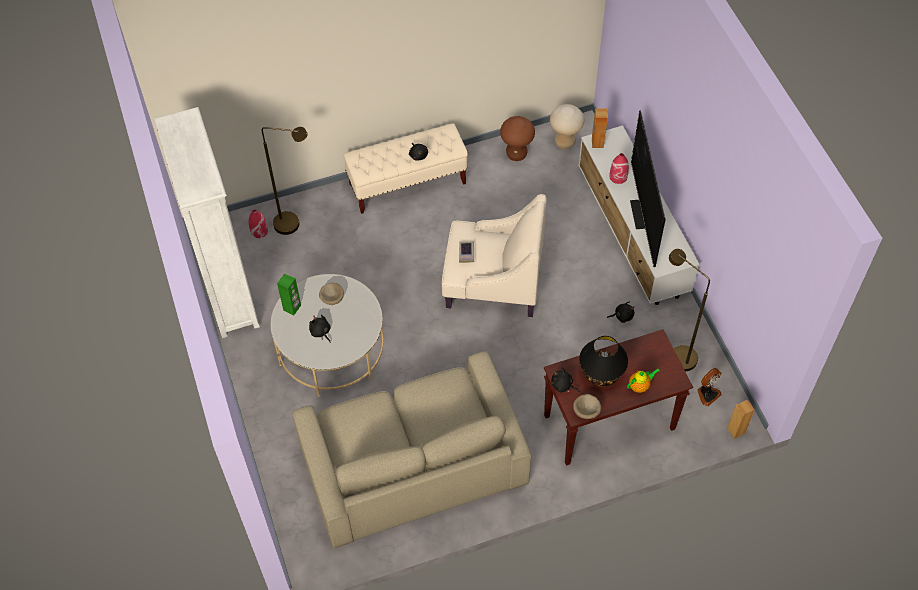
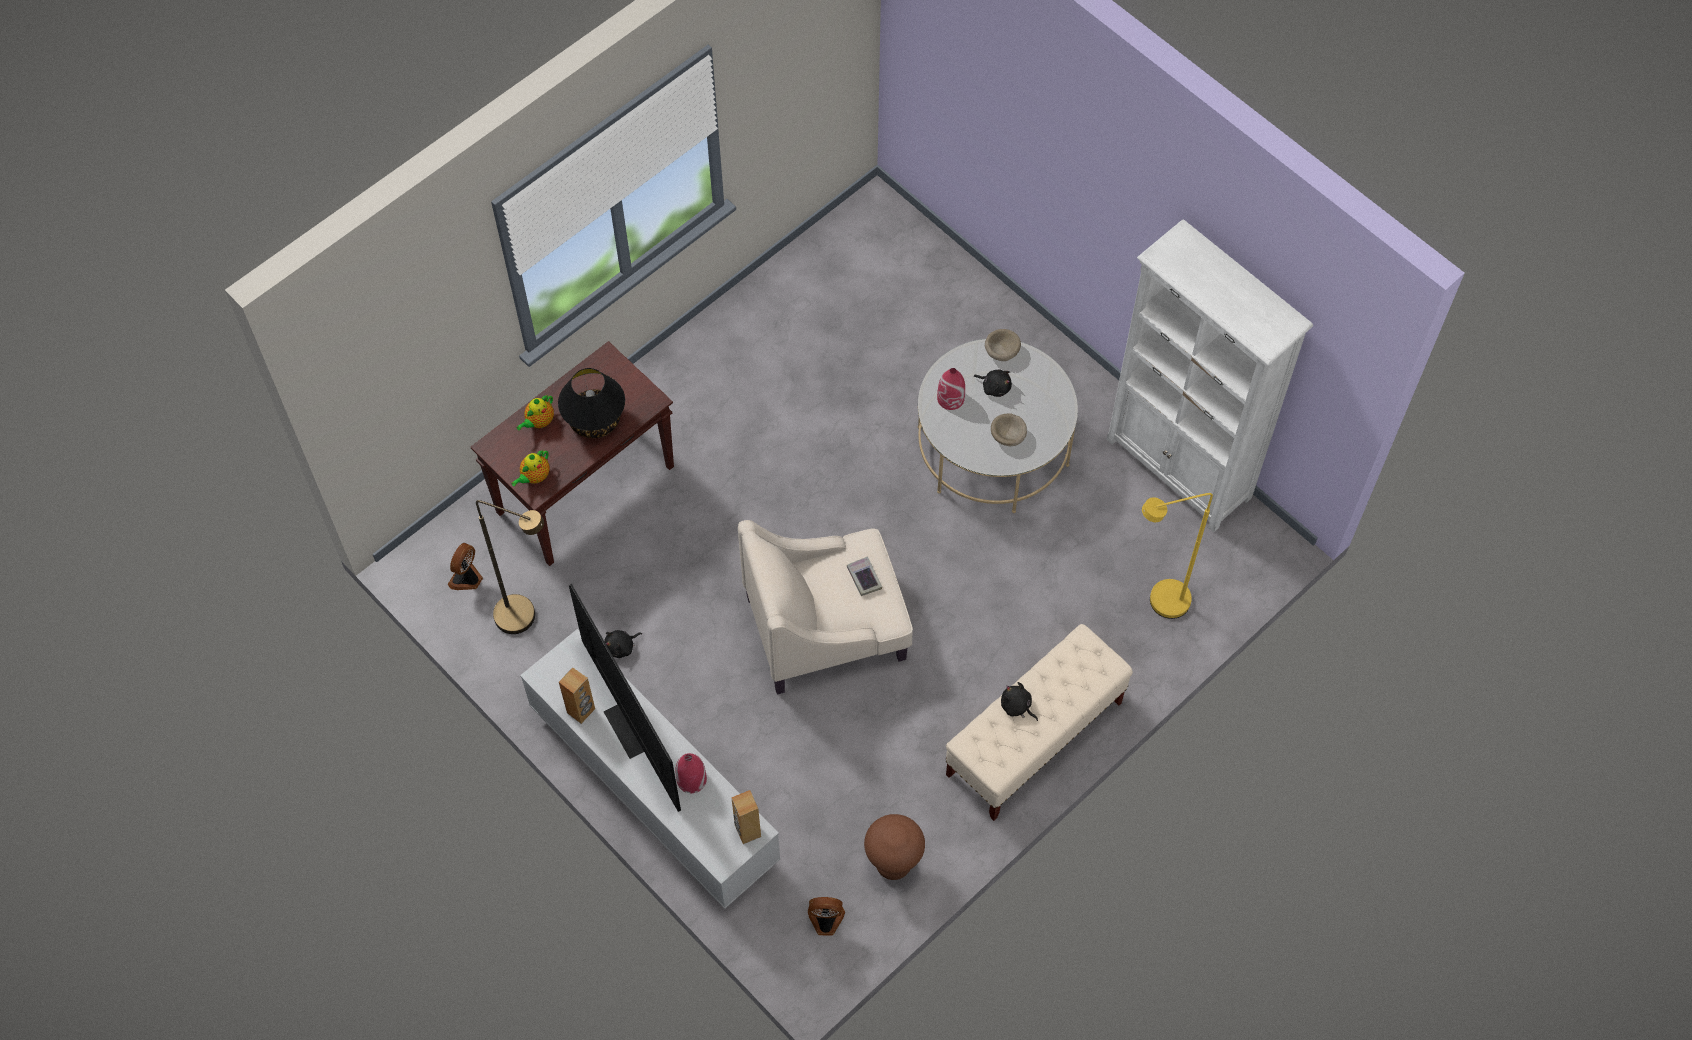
camera: 155 degrees right, 5 degrees up
red vase [249,210,268,238] -> red vase moved to [937,368,965,410]
brown floor lamp [262,127,308,235] -> yellow floor lamp [1142,493,1213,619]
green speaker [277,274,301,315] -> none
beige sofa [292,351,531,548] -> none
beige stool [550,104,584,149] -> fan [808,897,845,936]
black plush toy [551,367,580,392] -> none
beige bowl [573,394,601,419] -> beige bowl moved to [985,329,1021,361]
brown speaker [727,400,754,439] -> brown speaker moved to [559,667,595,724]
none -> teapot [511,450,550,486]

